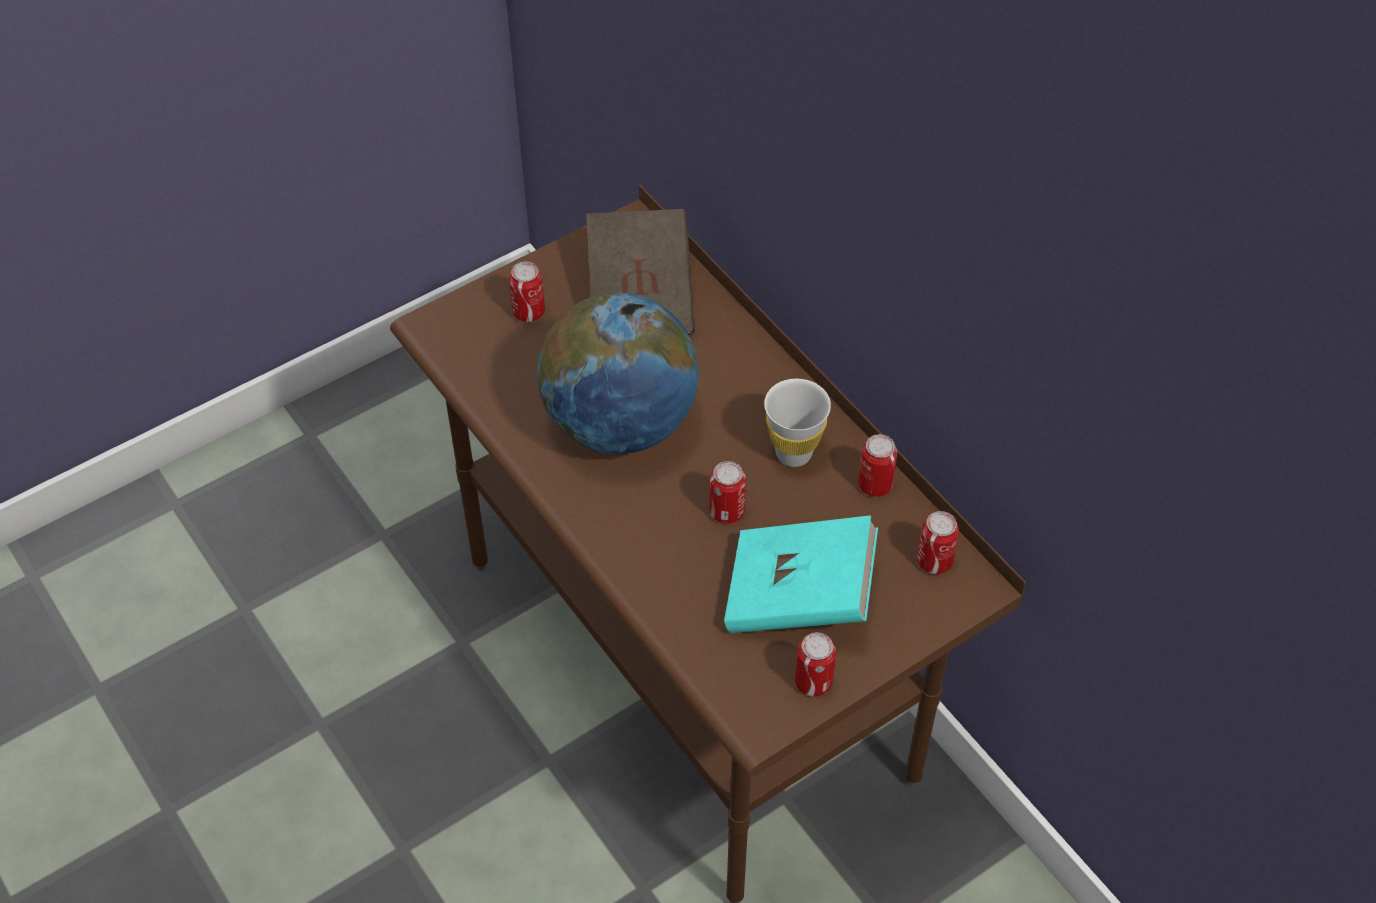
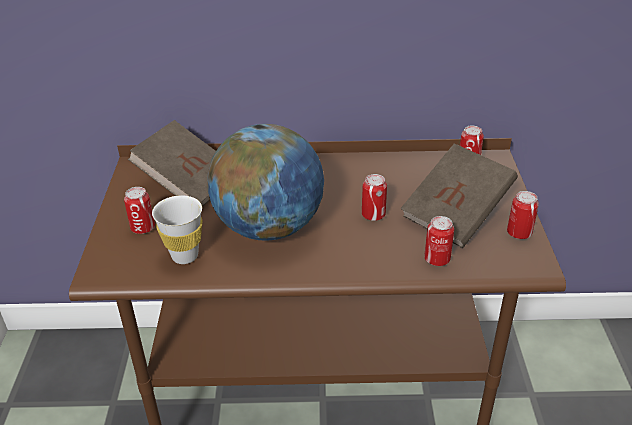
camera: 55 degrees left, 15 degrees down
turquoise book [724,515,878,633] -> brown book [401,143,518,248]
white cup [764,379,831,467] -> white cup moved to [152,195,202,264]
can [858,434,897,497] -> can moved to [424,216,454,266]

